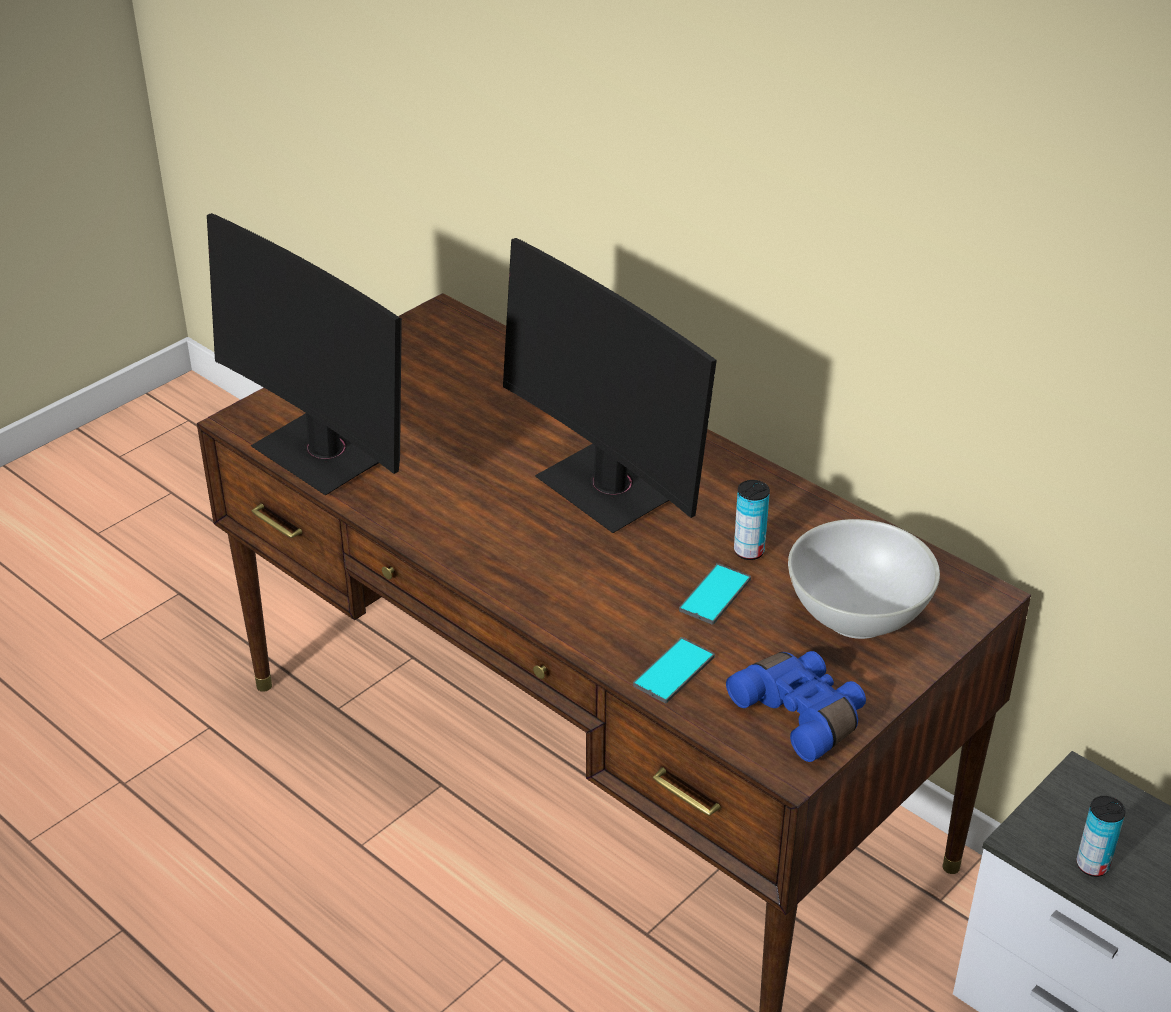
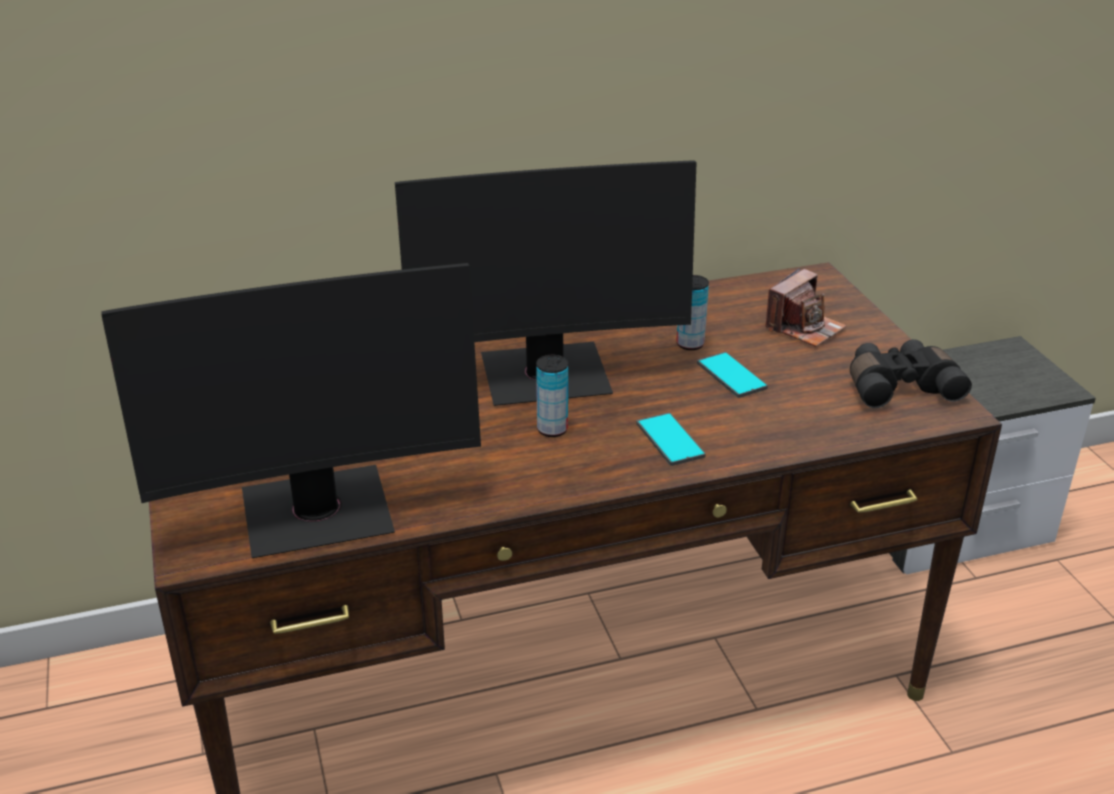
camera: 60 degrees left, 5 degrees down
phone [633,637,715,703] -> phone moved to [636,412,706,466]
blue binoculars [726,651,866,762] -> black binoculars [850,339,972,408]
white bowl [788,519,940,639] -> camera [765,268,846,347]
can [1076,796,1126,877] -> can moved to [536,355,568,437]

